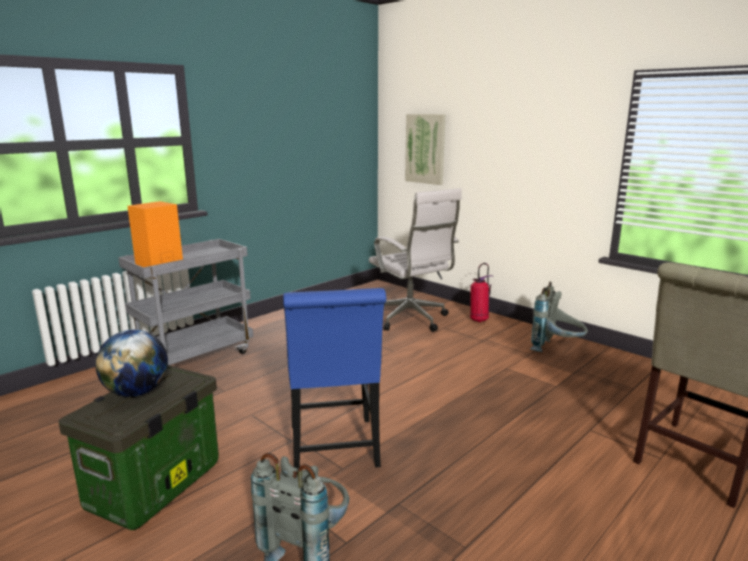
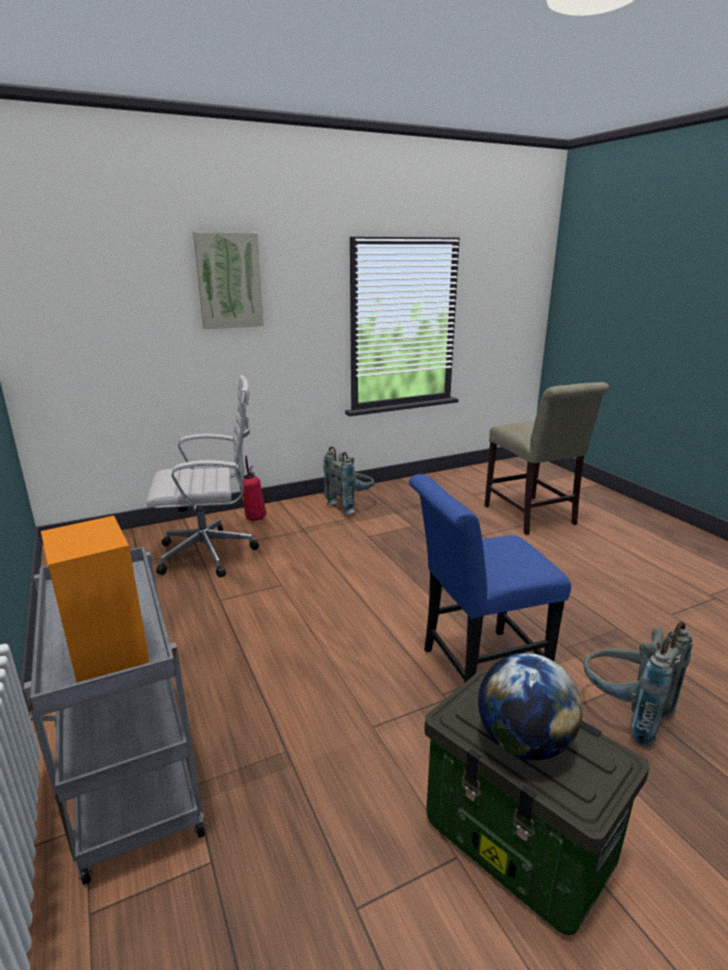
camera: 70 degrees left, 5 degrees up
blue chair [283,288,386,469] -> blue chair turned 150 degrees clockwise [409,474,571,683]
picture [405,114,445,185] -> picture moved to [193,232,264,329]

